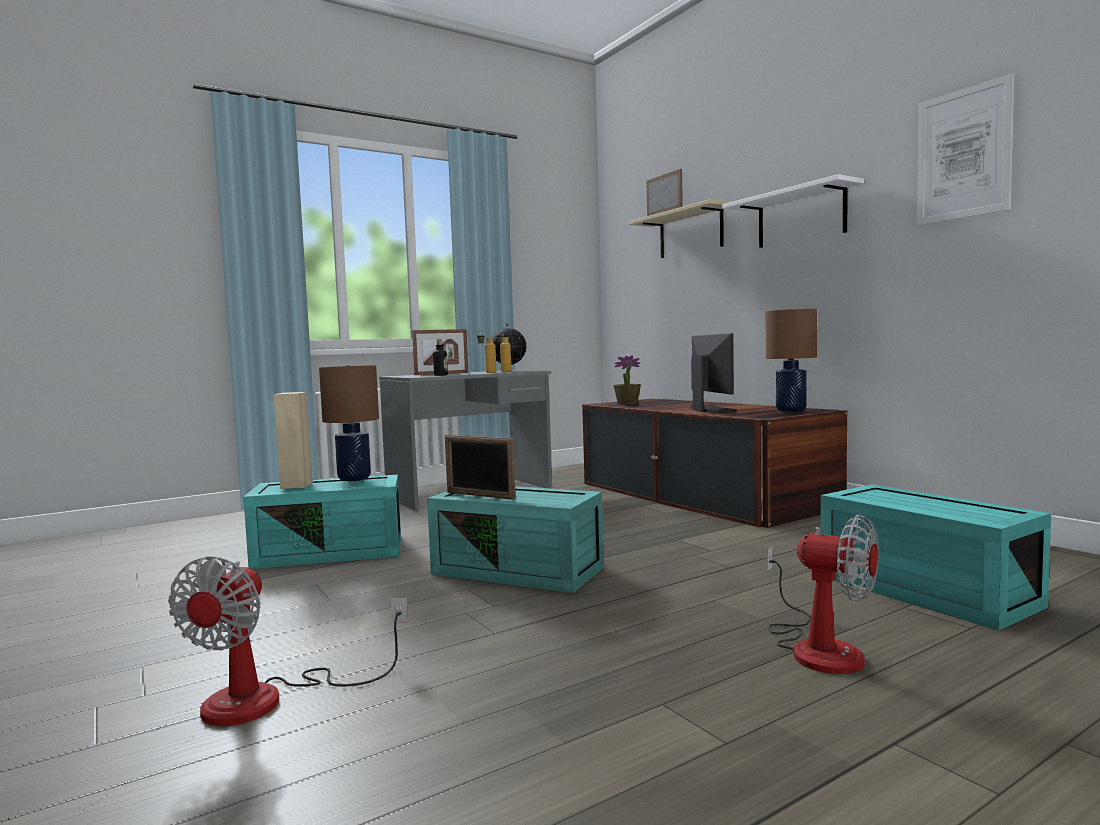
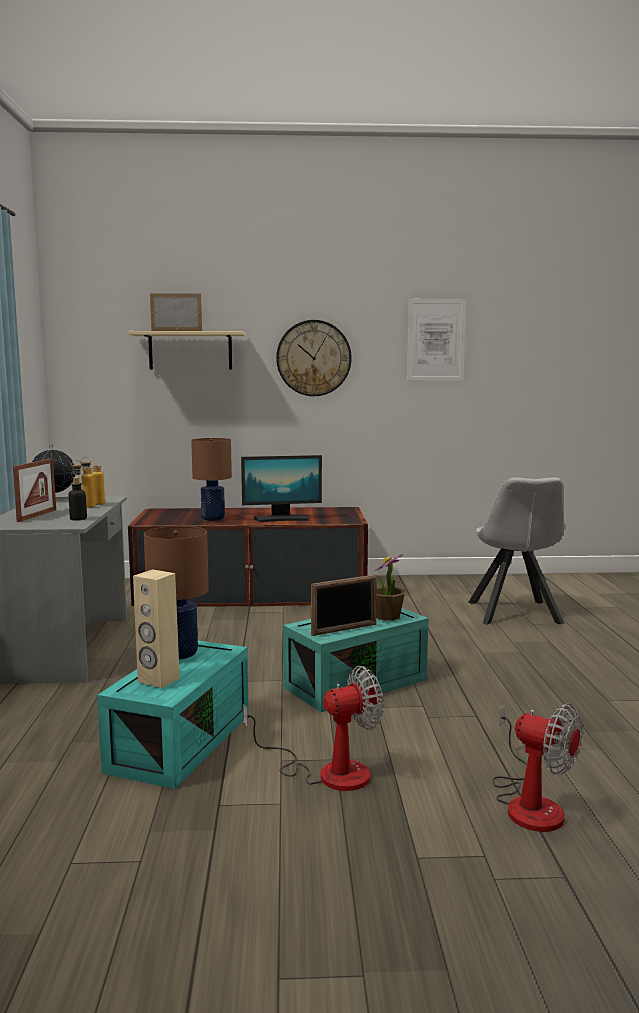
camera: 60 degrees left, 5 degrees up
potted plant [614,355,641,405] -> potted plant moved to [374,554,405,621]
monitor [690,333,737,414] -> monitor turned 150 degrees clockwise [241,455,322,522]
white shelf [723,174,864,248] -> wall clock [276,320,352,396]
brown table lamp [766,309,817,412] -> brown table lamp moved to [191,438,232,521]
fan [767,515,879,674] -> fan moved to [243,666,384,791]
turquoise storage box [821,484,1051,631] -> grey chair [469,477,564,625]

